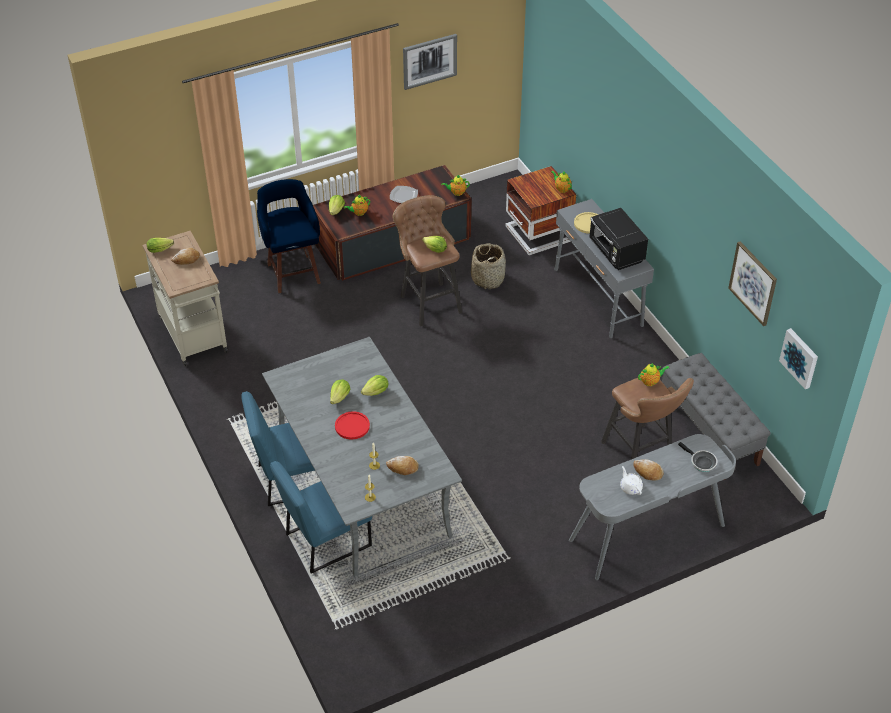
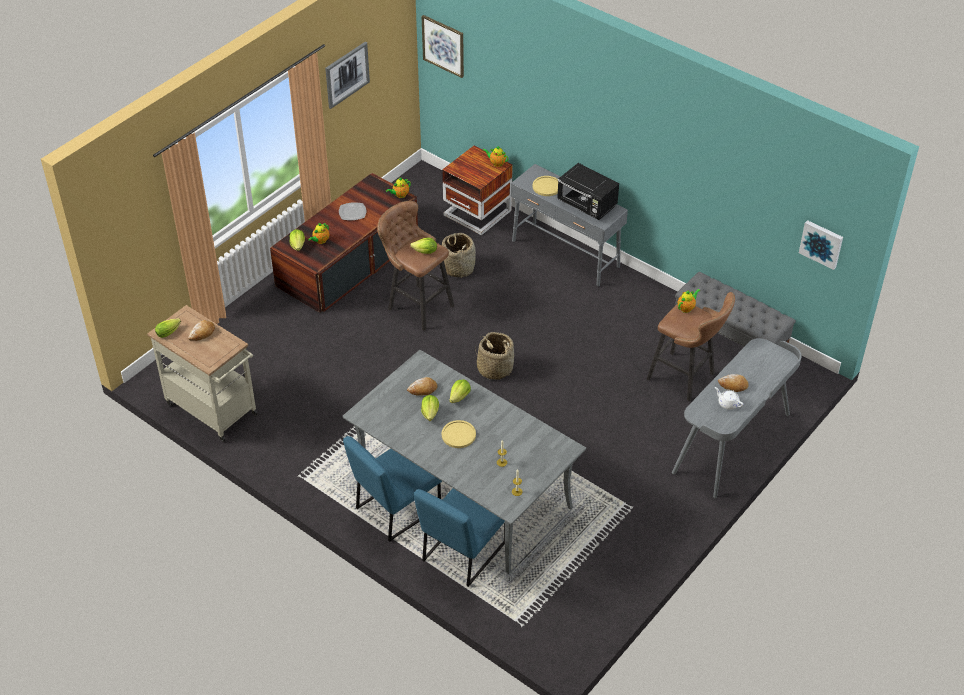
camera: 25 degrees left, 0 degrees up
blue stool [257,179,321,293] -> none
red plate [335,411,370,440] -> yellow plate [442,420,476,448]
bread [386,456,419,475] -> bread moved to [407,377,437,396]
frying pan [678,442,717,472] -> none
picture [728,242,777,326] -> picture moved to [422,15,464,78]
none -> basket [475,332,514,380]

